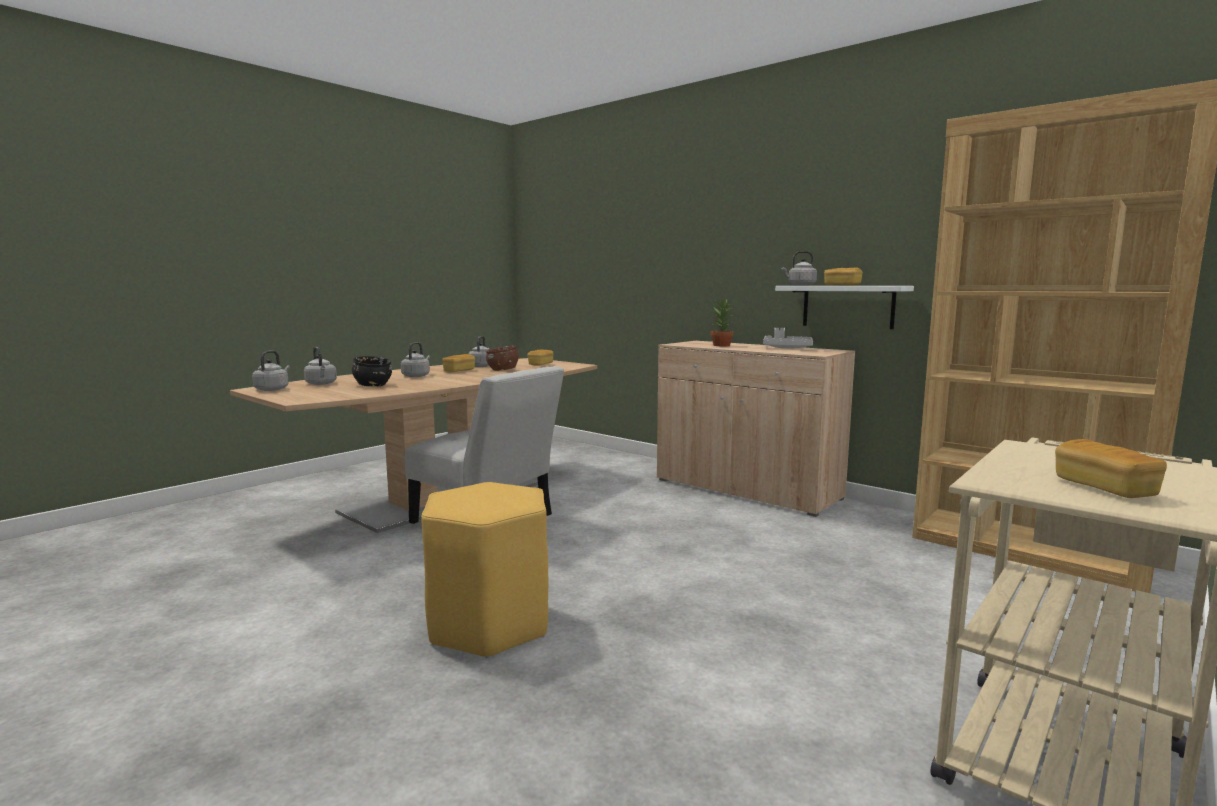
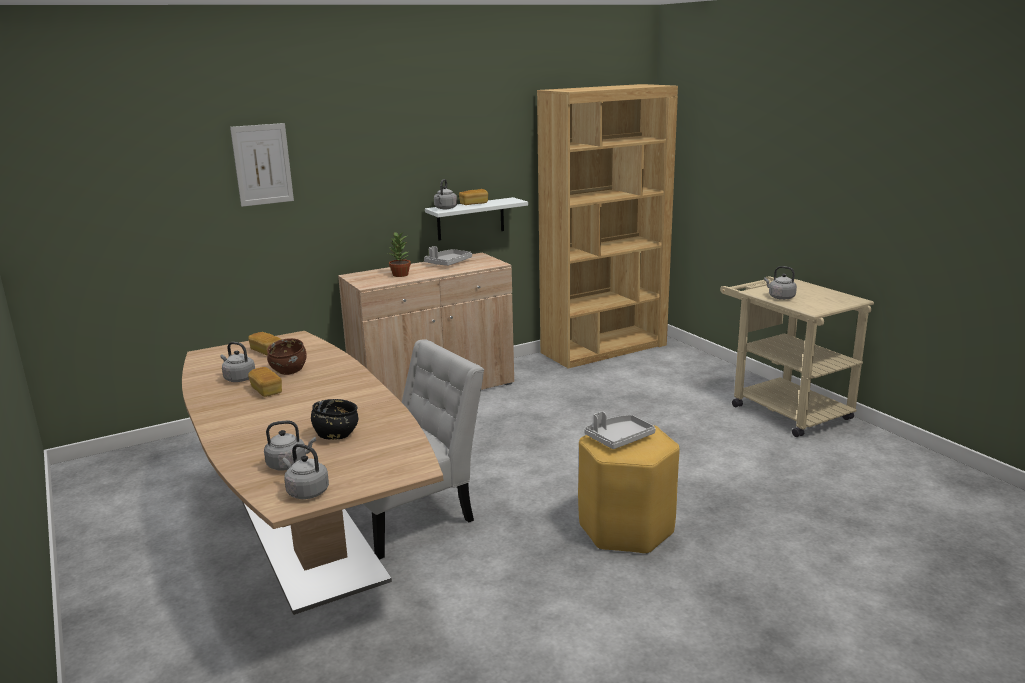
camera: 70 degrees left, 10 degrees up
grey kettle [401,342,430,377] -> grey kettle moved to [764,266,797,300]
bread [1055,439,1167,498] -> none
none -> picture [230,123,294,207]
none -> grey tray [584,411,656,449]

